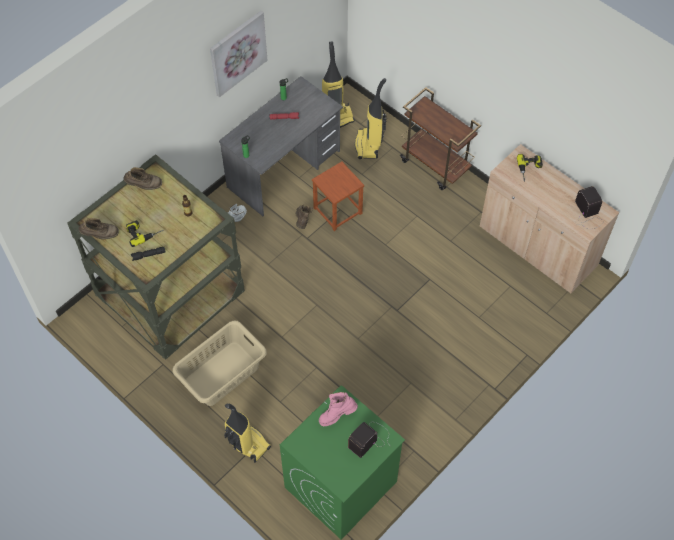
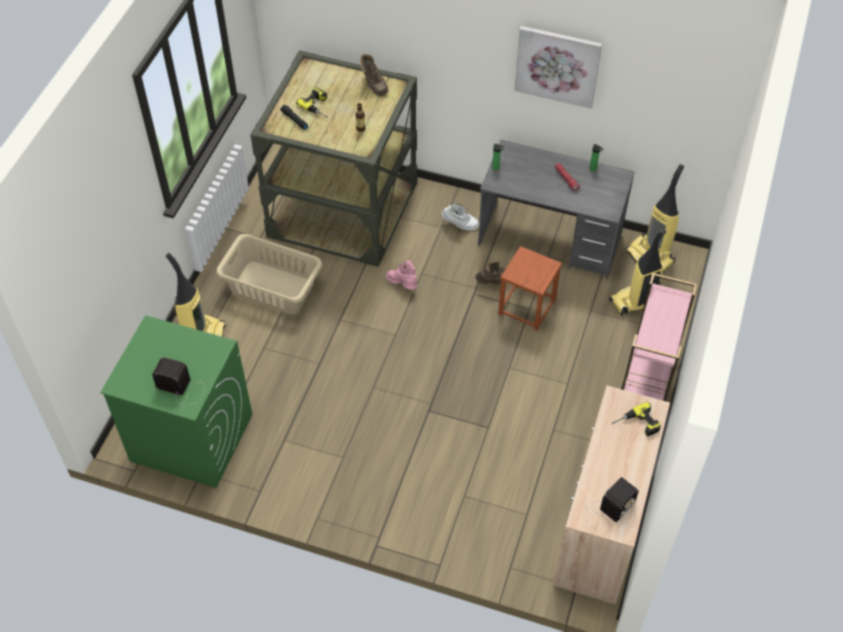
camera: 65 degrees right, 5 degrees down
brown boot [78,218,119,240] -> none
pink boot [319,392,358,426] -> pink boot moved to [386,260,417,289]
brown cart [400,87,481,190] -> pink cart [621,273,698,401]

